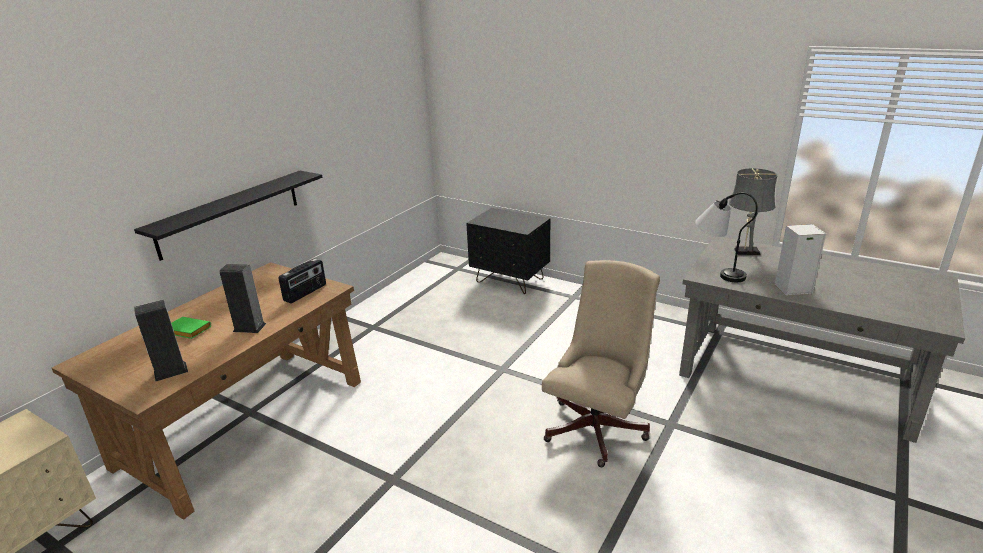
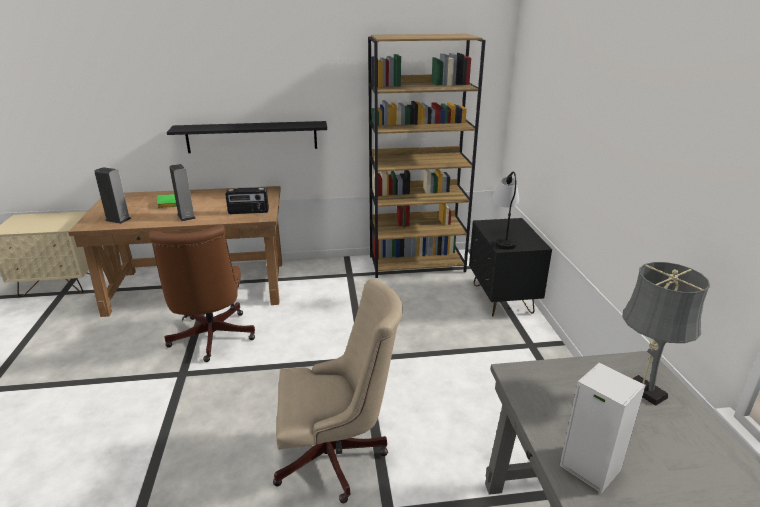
camera: 50 degrees right, 0 degrees up
table lamp [695,193,758,282] -> table lamp moved to [492,172,520,249]
none -> brown office chair [149,225,255,362]
none -> brown bookcase [368,34,486,278]

